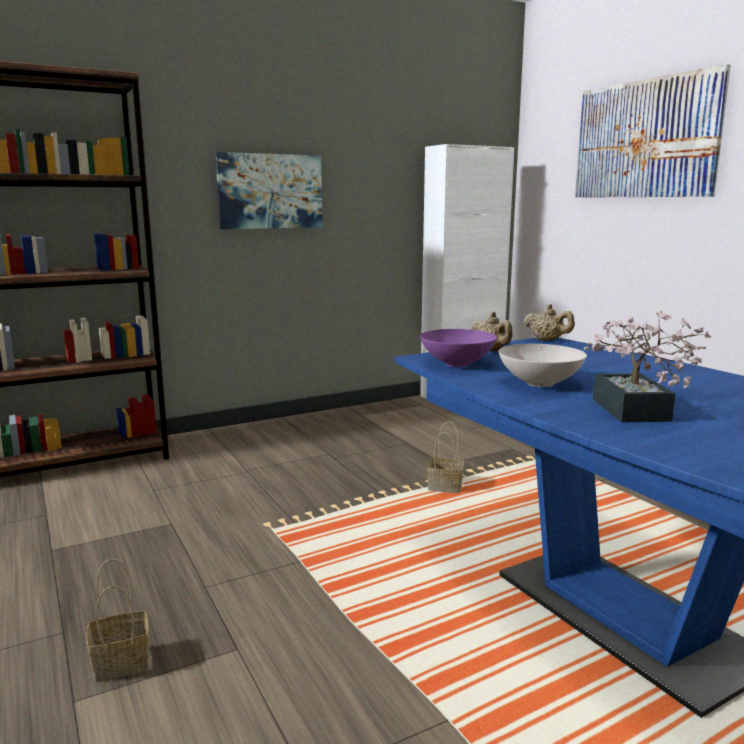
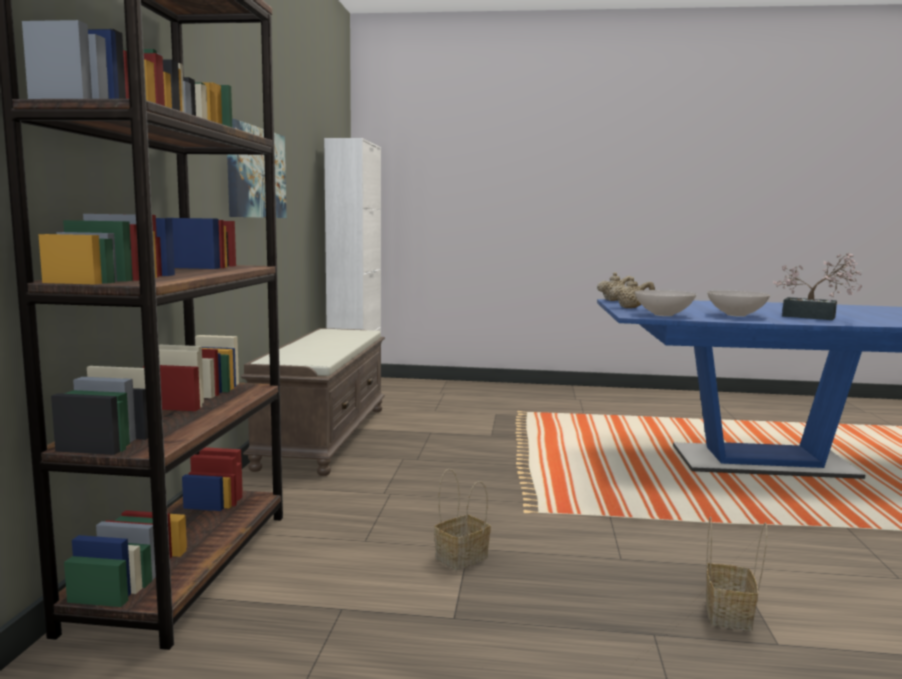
camera: 55 degrees left, 5 degrees down
purple bowl [420,329,497,367] -> white bowl [635,290,696,316]
basket [427,422,464,493] -> basket moved to [434,469,491,570]
picture [575,64,731,198] -> none
none -> brown bench [241,328,385,476]

